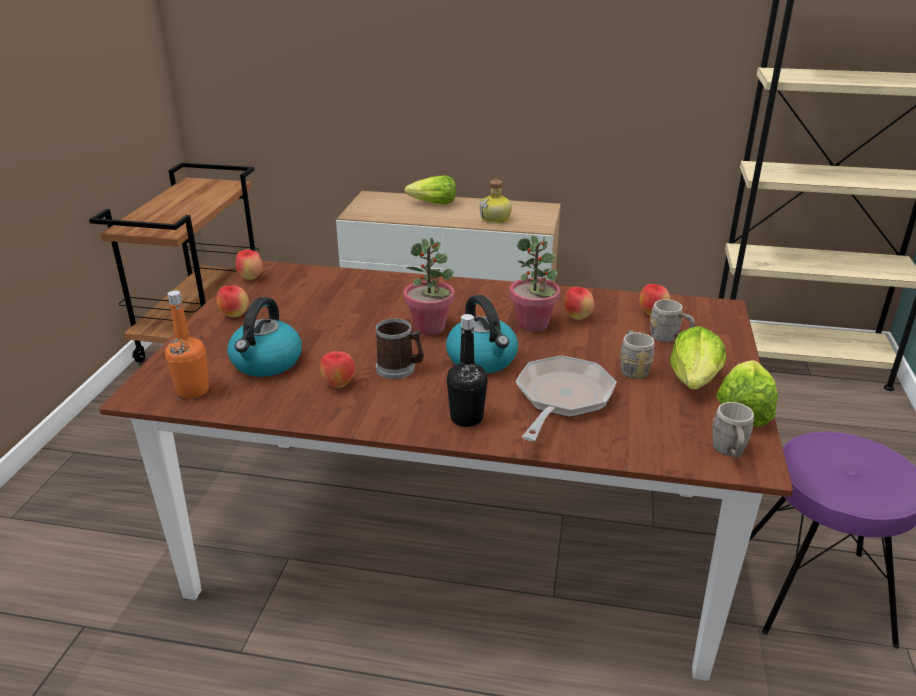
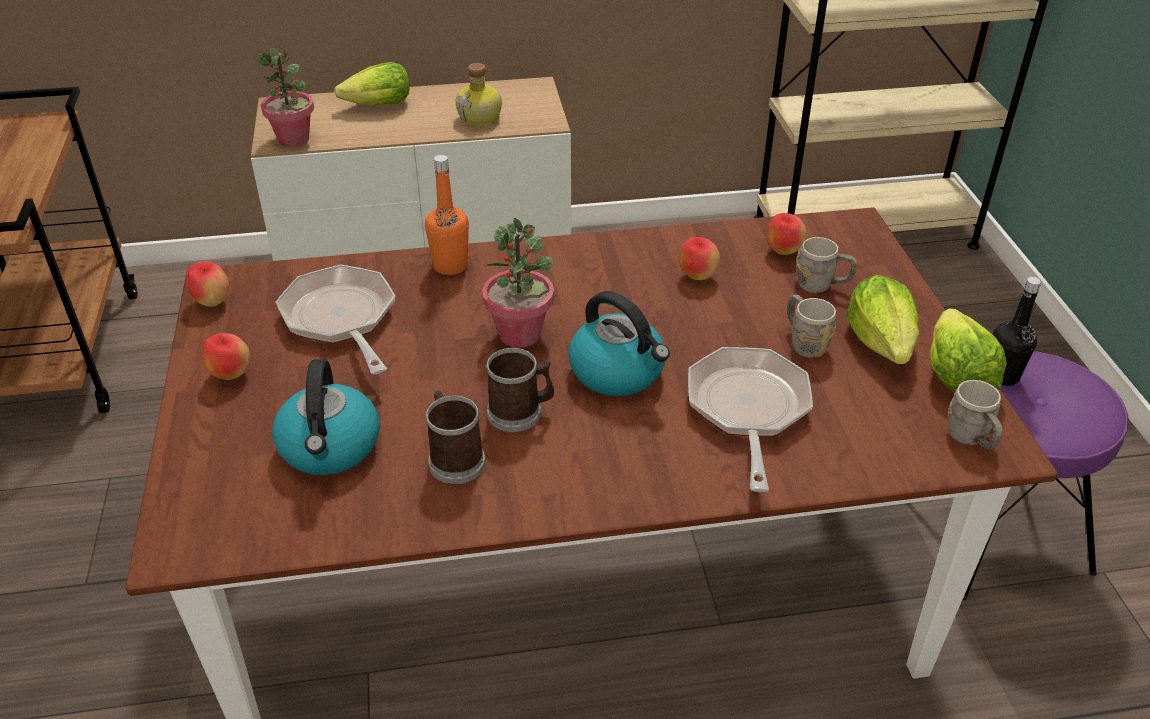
camera: 20 degrees left, 10 degrees up
orange bottle [165,290,209,399] -> orange bottle moved to [425,155,469,275]
apple [320,351,355,388] -> mug [426,391,486,484]
black bottle [447,314,488,427] -> black bottle moved to [993,277,1041,386]
potted plant [509,235,560,332] -> potted plant moved to [258,48,314,147]
none -> frying pan [276,265,395,374]

